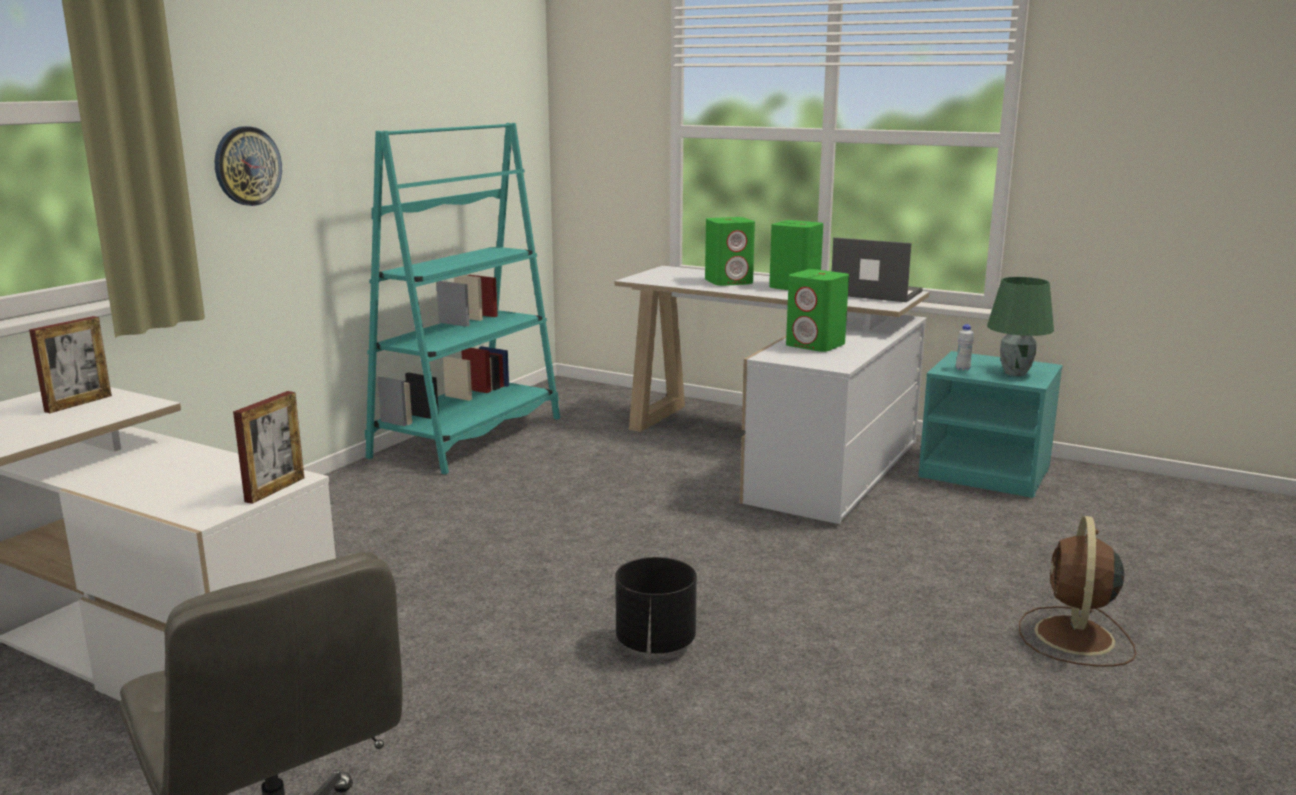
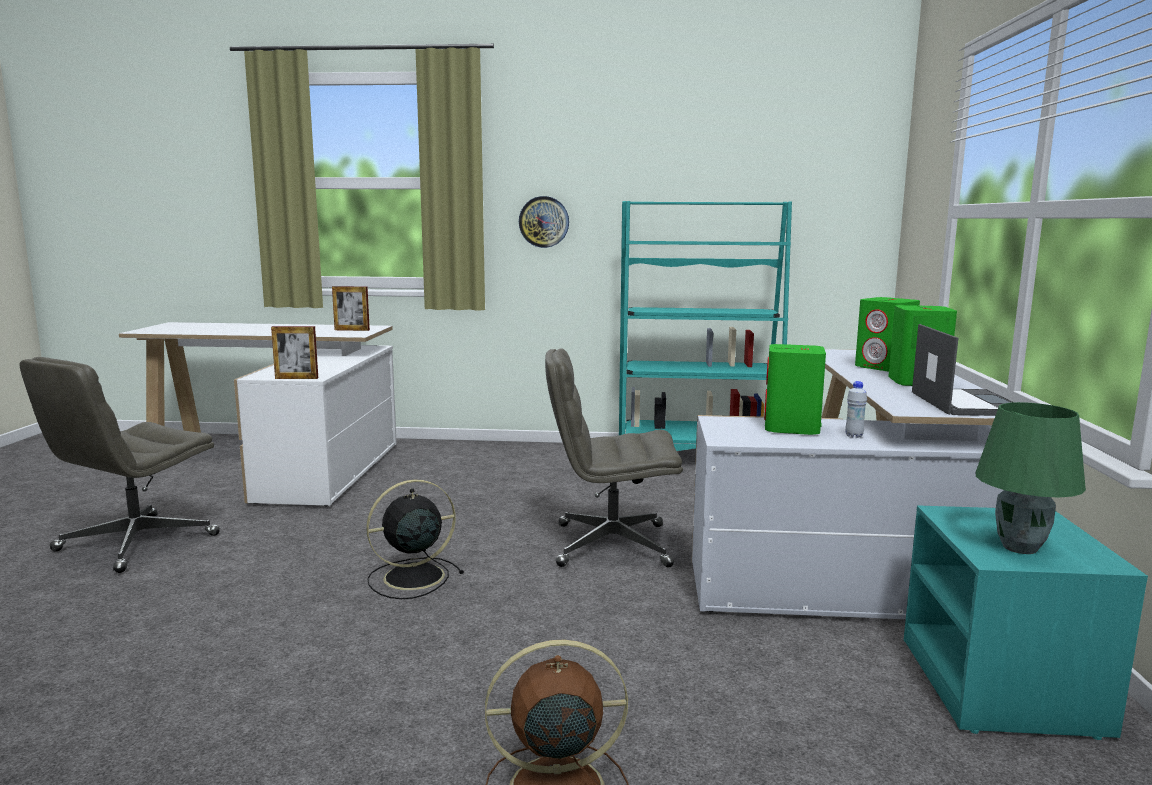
camera: 65 degrees right, 5 degrees down
black planter [615,557,697,654] -> black fan [366,479,464,599]
white bottle [956,324,974,371] -> white bottle moved to [845,381,867,438]
none -> grey office chair [545,348,683,568]

